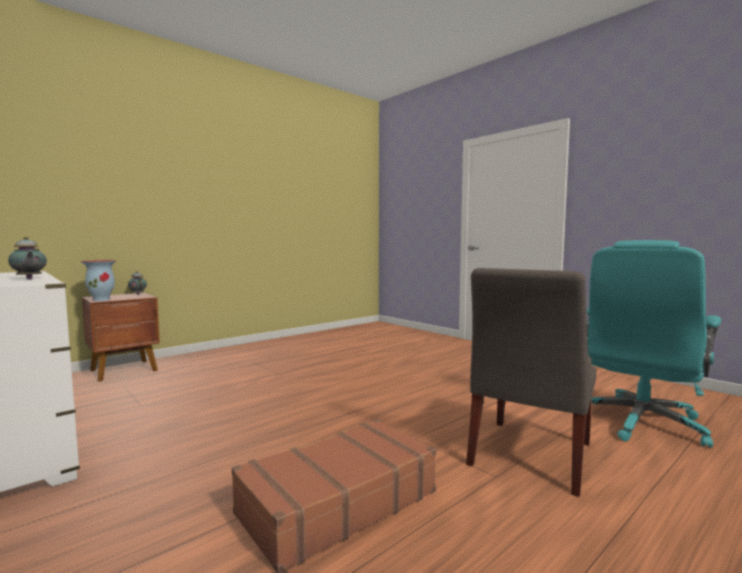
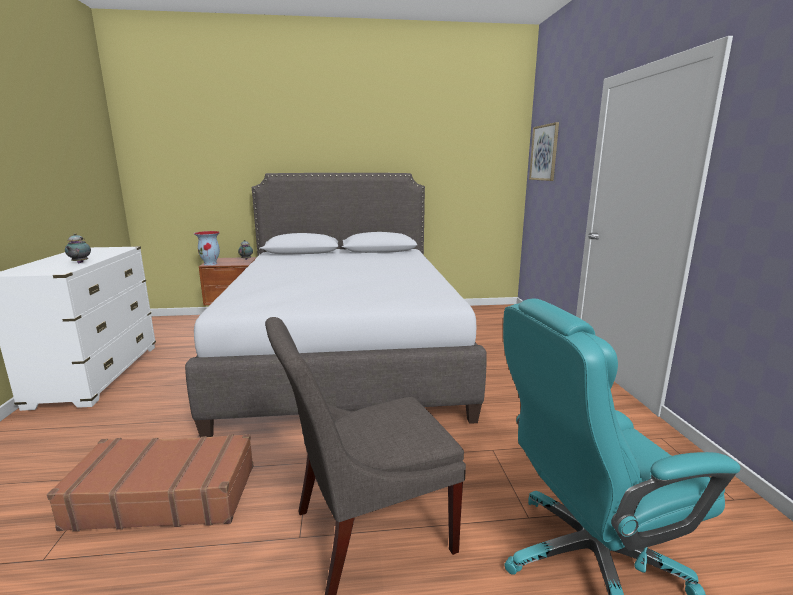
camera: 35 degrees right, 10 degrees up
none -> grey bed [185,173,486,437]
none -> picture [529,122,559,181]

